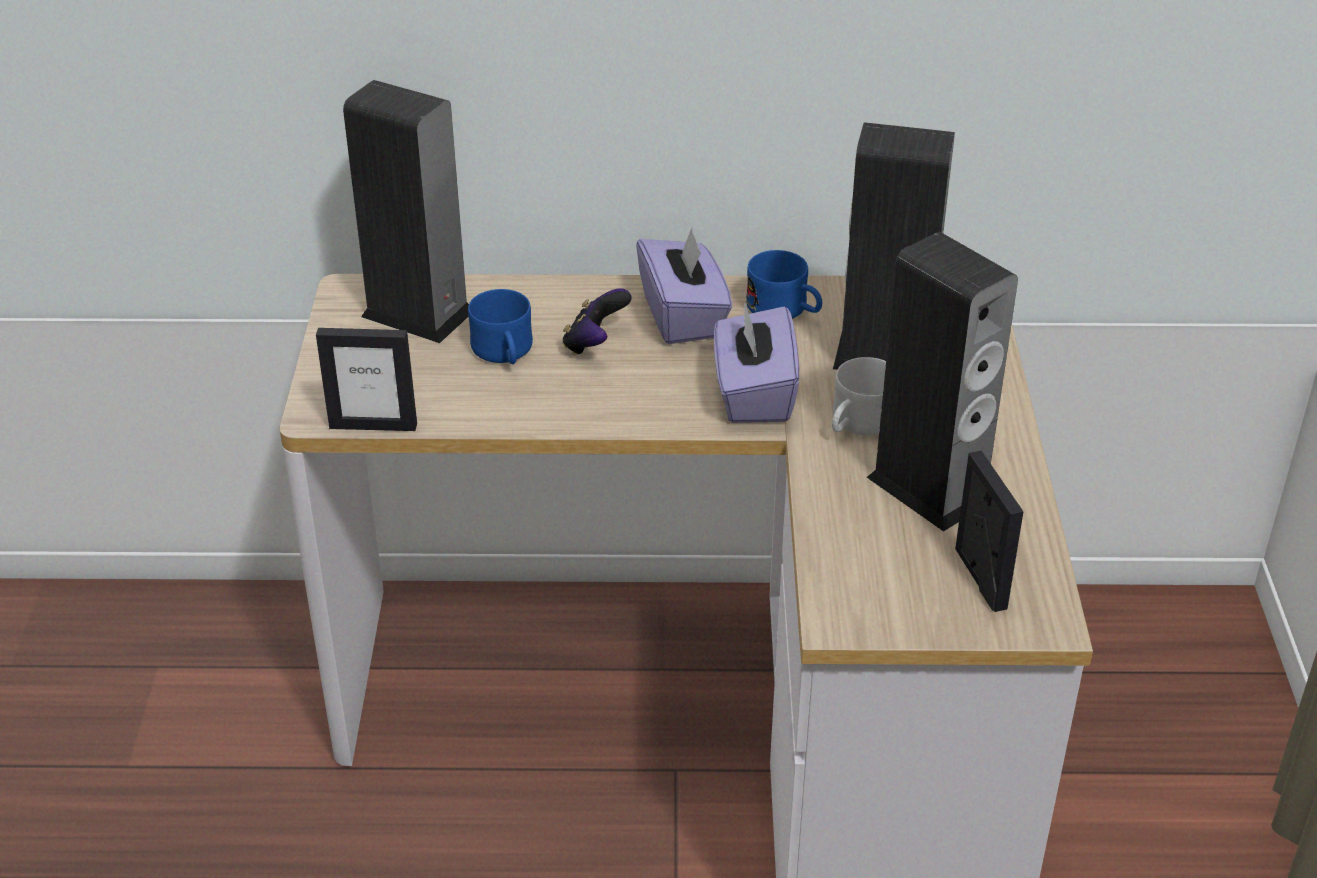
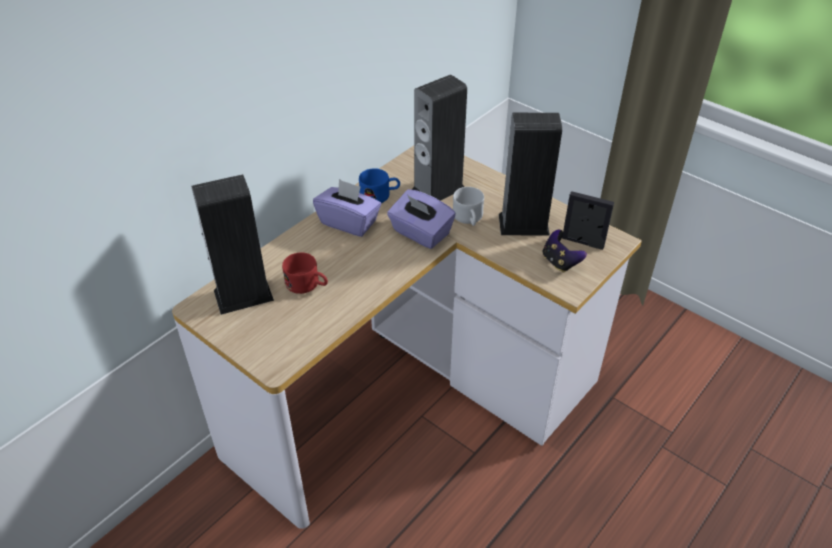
camera: 50 degrees left, 5 degrees up
picture frame [316,328,417,431] -> none
blue mug [468,289,533,364] -> red mug [282,253,328,294]
game controller [563,288,632,355] -> game controller moved to [542,230,587,273]

